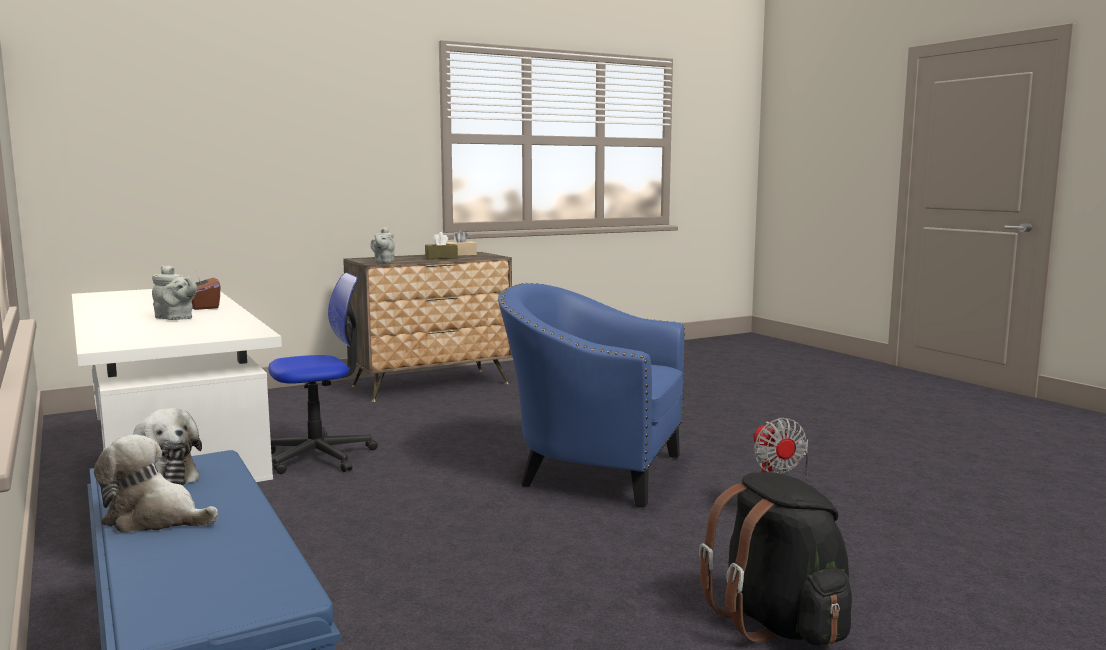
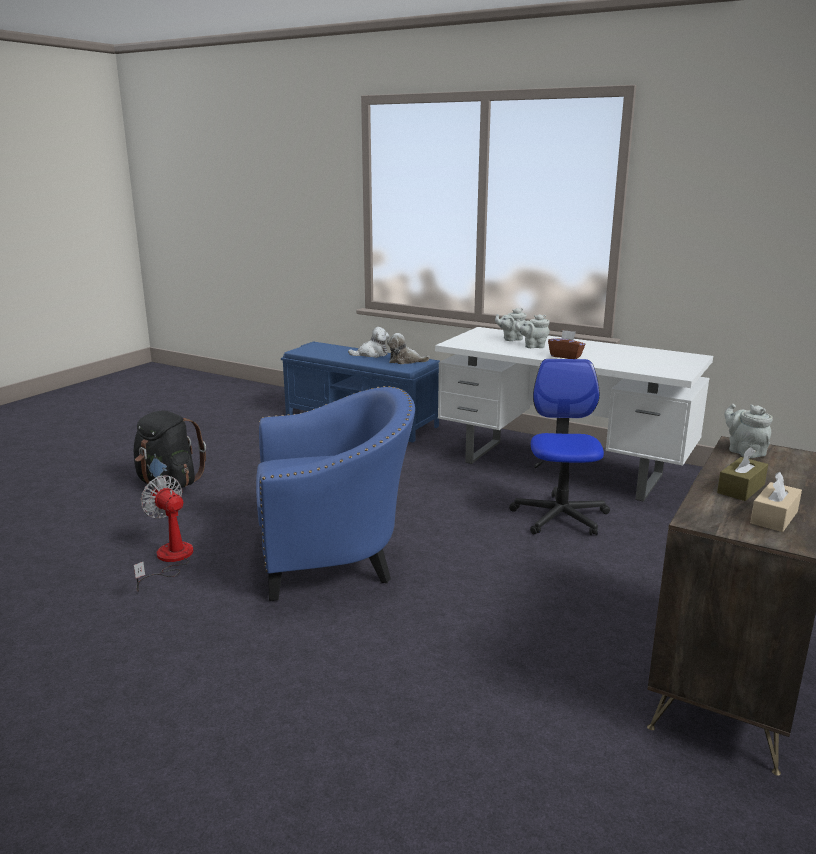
camera: 150 degrees right, 10 degrees up
office chair [269,273,378,474] -> office chair turned 150 degrees clockwise [509,359,610,535]
none -> grey teapot [495,308,527,341]

